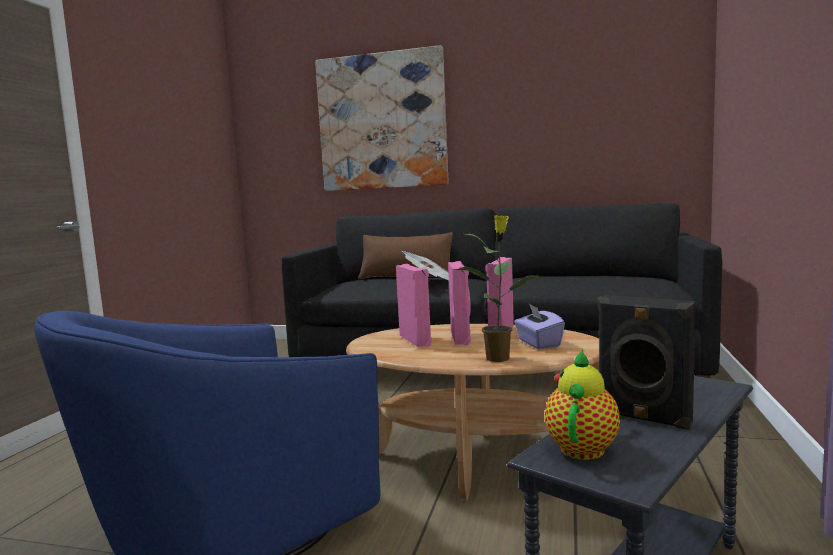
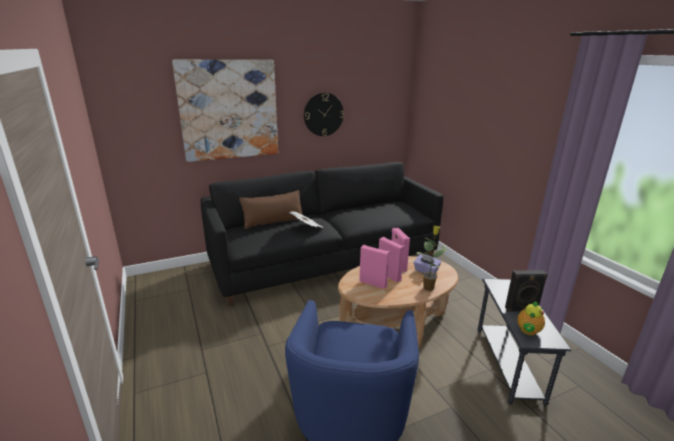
camera: 40 degrees left, 15 degrees up
teapot [545,348,620,460] -> teapot turned 135 degrees counterclockwise [517,301,545,335]
none -> wall clock [304,93,344,136]

